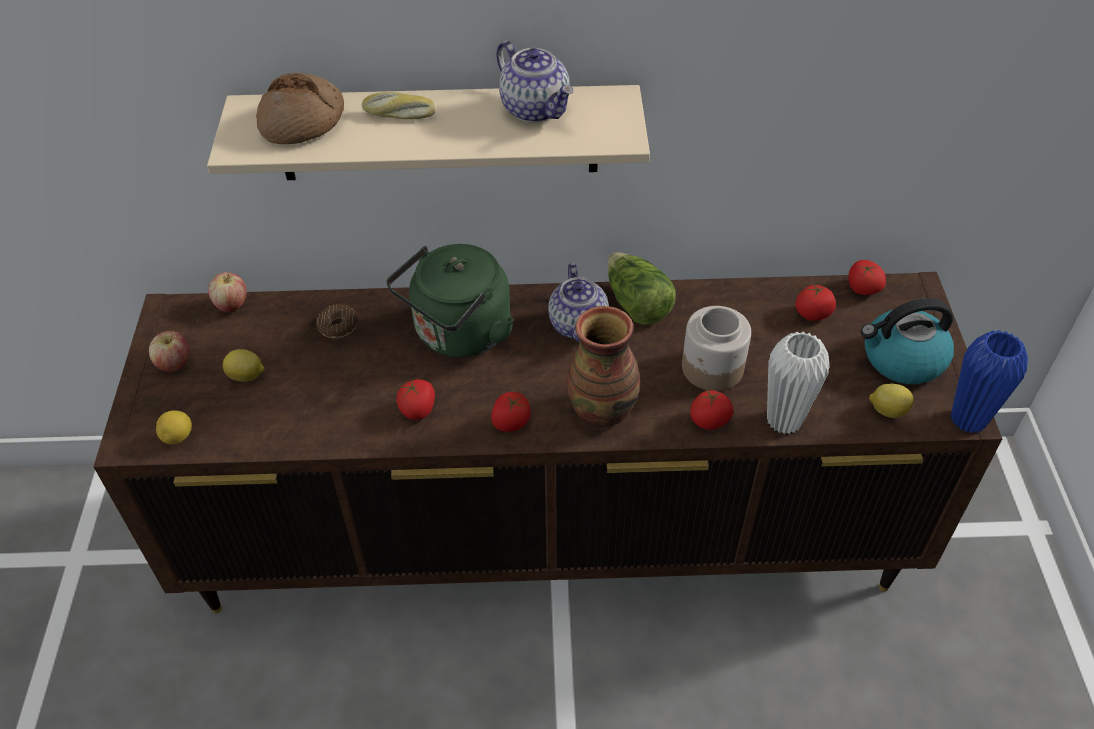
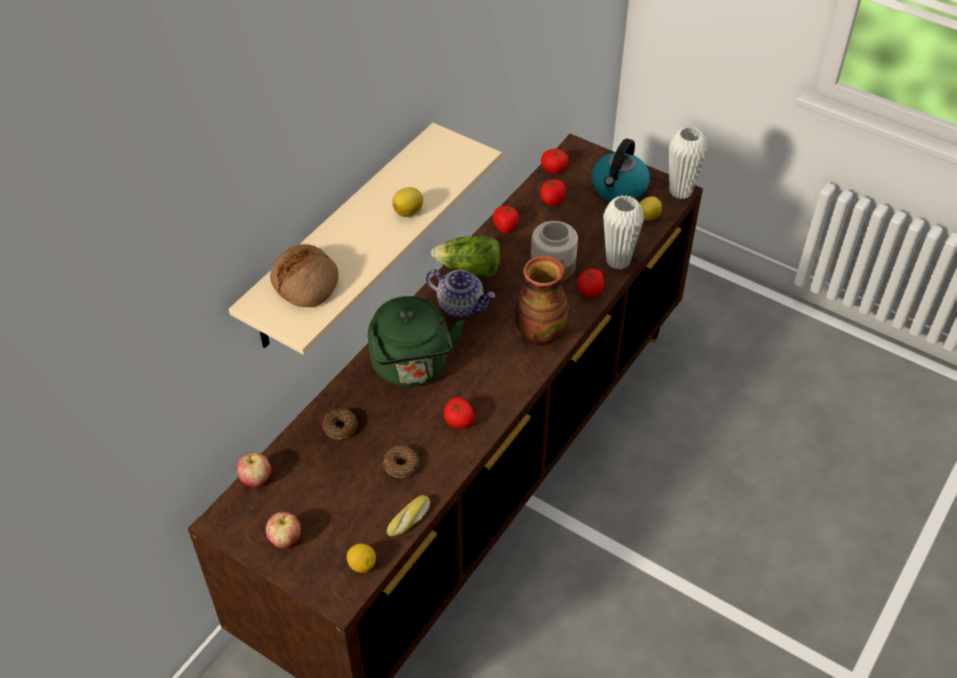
camera: 55 degrees left, 0 degrees up
lemon [223,349,265,382] -> lemon moved to [392,187,423,217]
bread [362,92,436,119] -> bread moved to [387,495,430,536]
tomato [491,392,531,432] -> tomato moved to [493,206,519,233]
teapot [496,41,573,123] -> none
blue vase [951,330,1028,433] -> white vase [669,127,708,199]
none -> donut [383,446,419,478]

